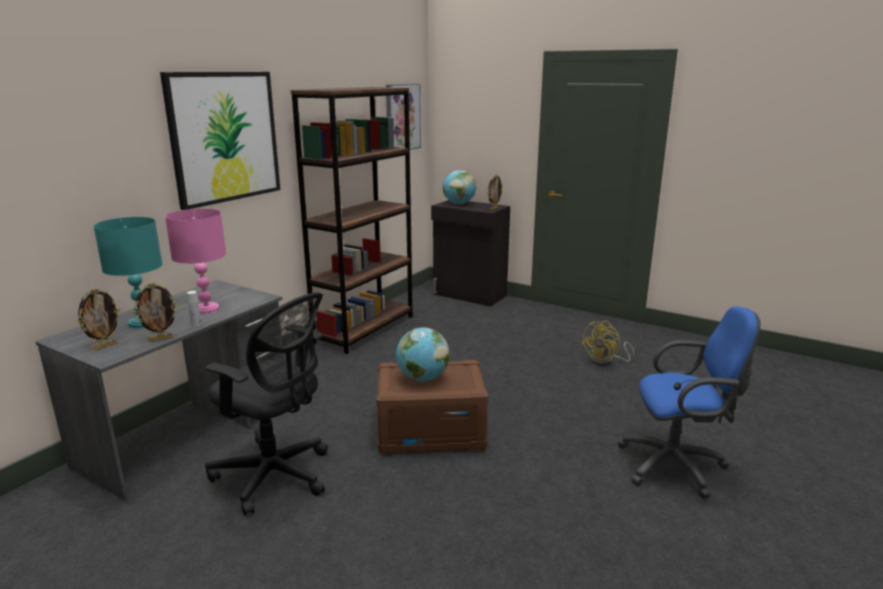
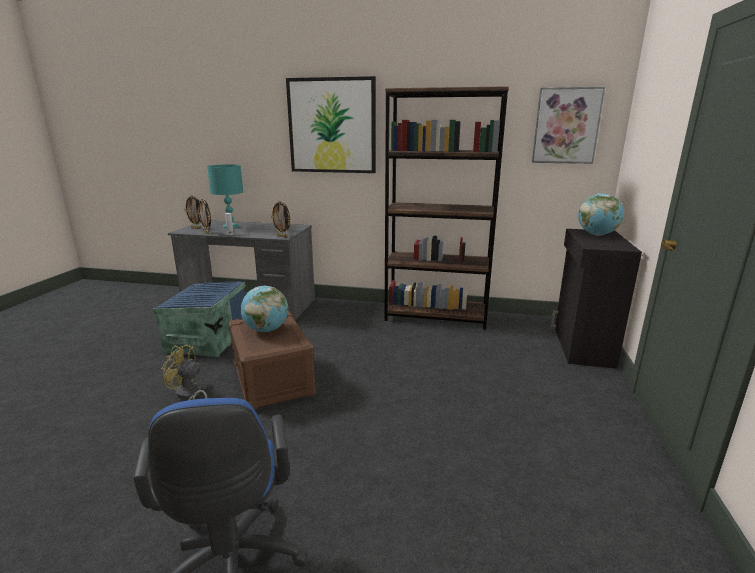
camera: 70 degrees right, 0 degrees up
pink table lamp [165,209,226,314] -> none
black office chair [205,292,328,516] -> blue storage box [153,282,245,357]
picture frame [488,175,503,210] -> picture frame moved to [271,201,291,238]
yellow fan [581,321,634,366] -> yellow fan moved to [162,345,207,400]

